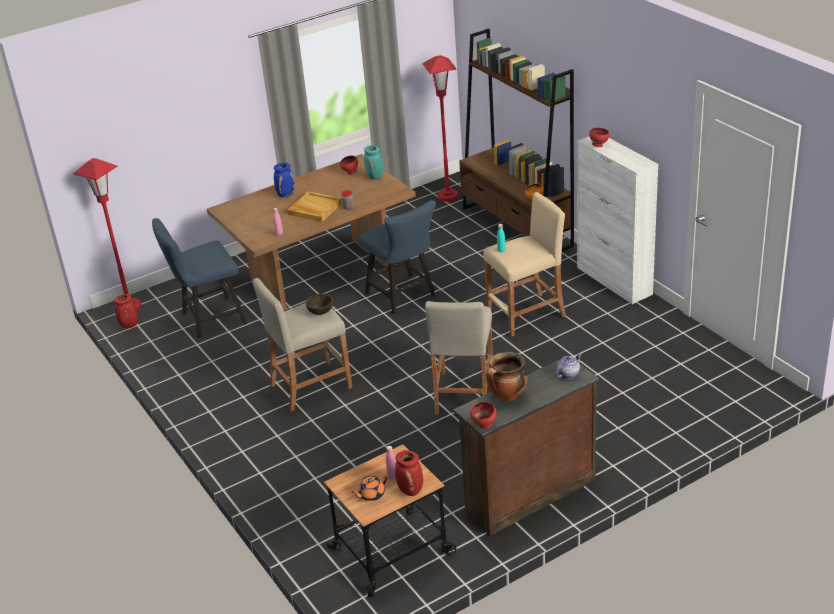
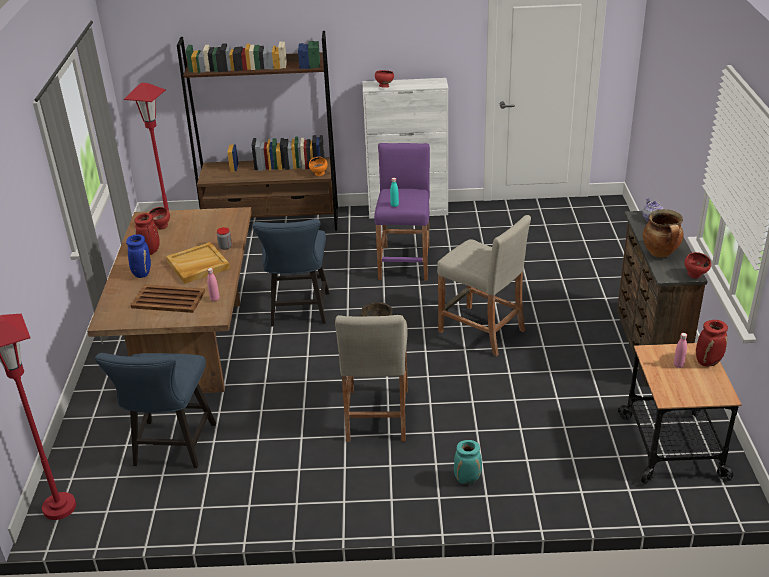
camera: 60 degrees left, 0 degrees up
red vase [114,294,138,328] -> red vase moved to [134,213,160,255]
orange teapot [351,475,388,501] -> none
blue chair [358,200,436,314] -> blue chair turned 90 degrees clockwise [252,219,330,327]
turquoise vase [364,145,383,180] -> turquoise vase moved to [454,440,482,484]
beige stool [484,192,566,337] -> purple stool [374,143,430,281]
none -> brown tray [131,284,205,313]

